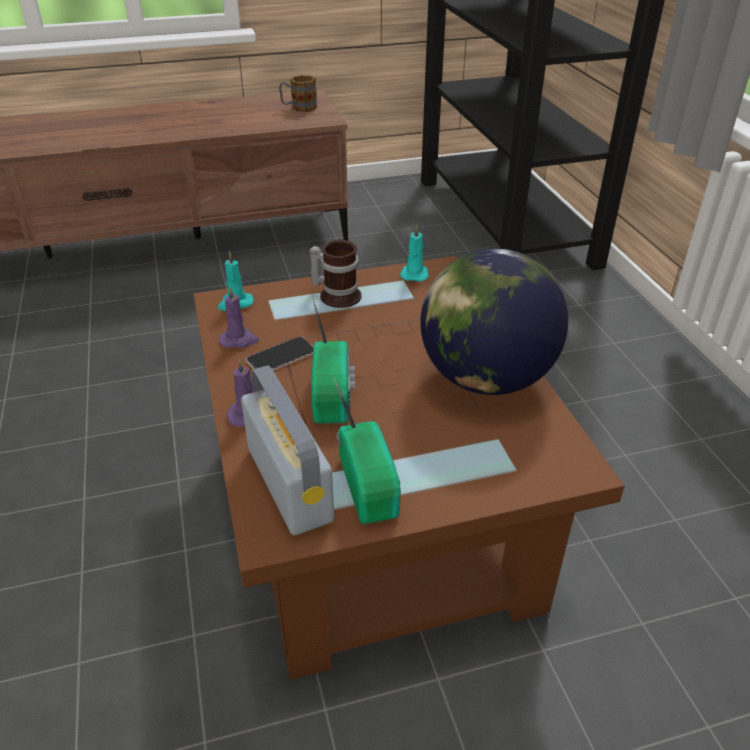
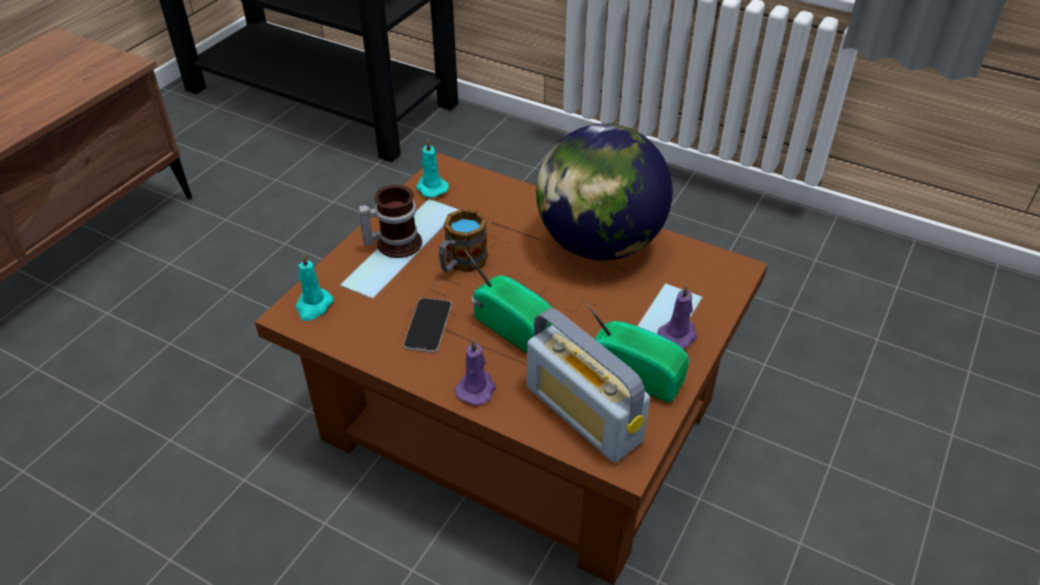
camera: 45 degrees left, 5 degrees up
purple candle [219,286,259,348] -> purple candle moved to [658,284,697,349]
radio [241,365,334,535] -> radio turned 150 degrees counterclockwise [527,308,650,463]
mug [279,75,317,112] -> mug moved to [439,209,488,272]

